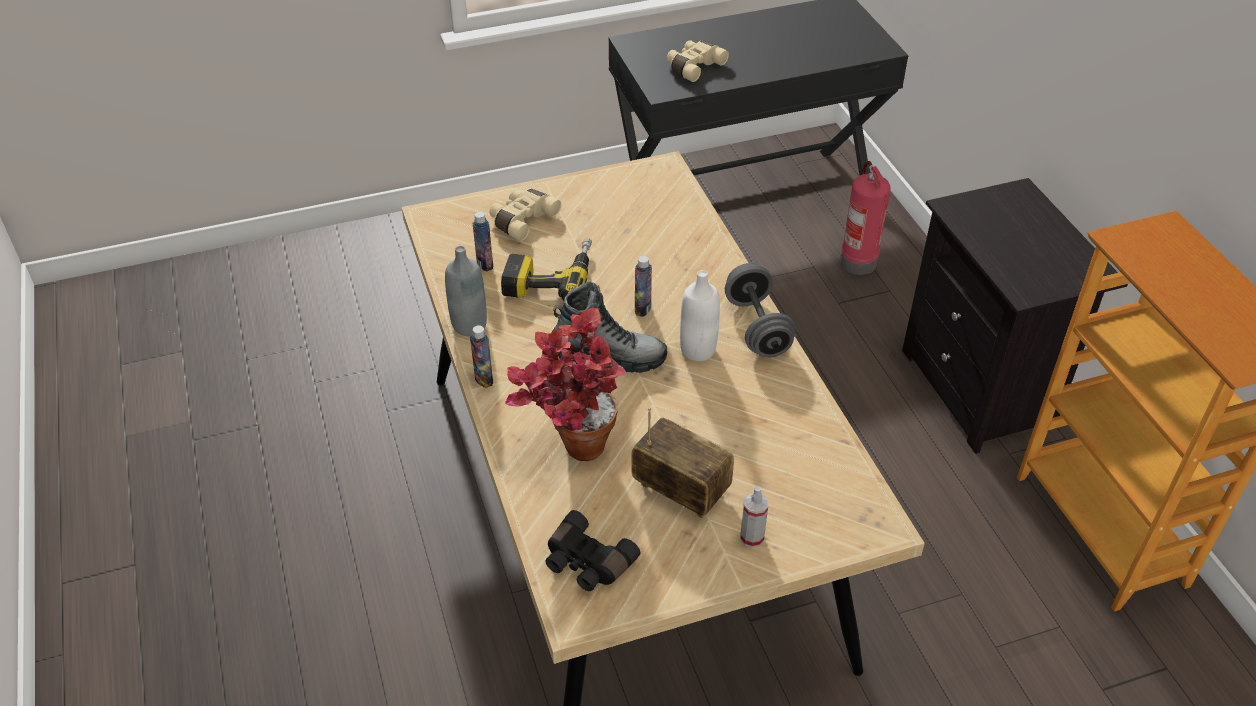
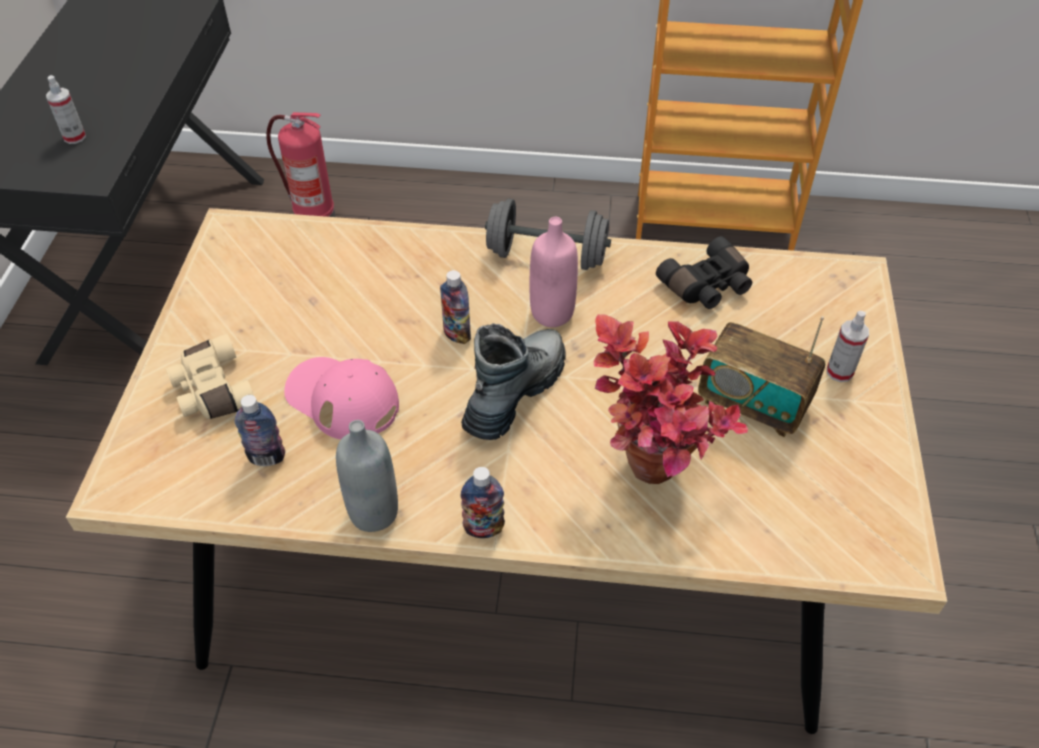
camera: 65 degrees left, 5 degrees up
power drill [501,238,592,301] -> pink cap [284,357,399,440]
black binoculars [545,510,640,591] -> black binoculars moved to [656,236,752,309]
radio [631,407,734,518] -> radio turned 120 degrees counterclockwise [698,316,825,437]
beige binoculars [667,40,729,82] -> spray bottle [46,75,86,144]
white bottle [680,270,720,361] -> pink bottle [529,217,578,327]
black nightstand [902,178,1128,454] -> none

